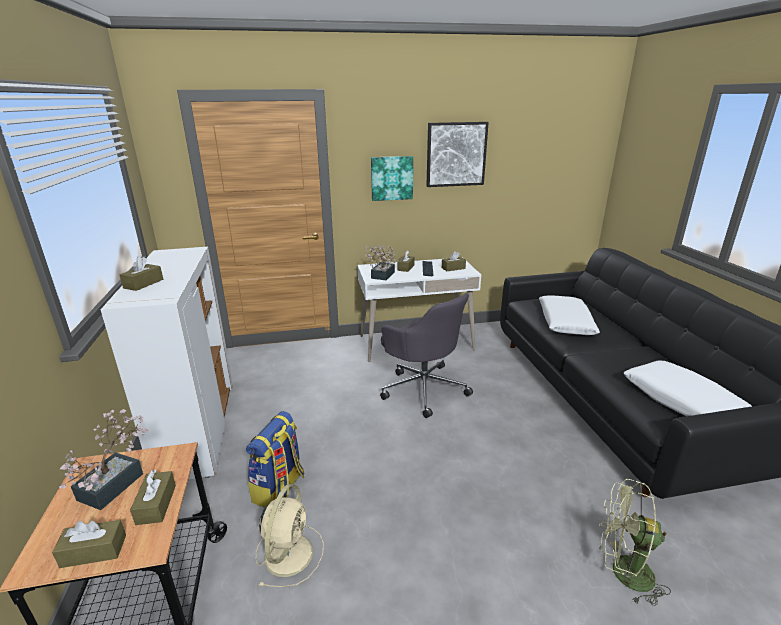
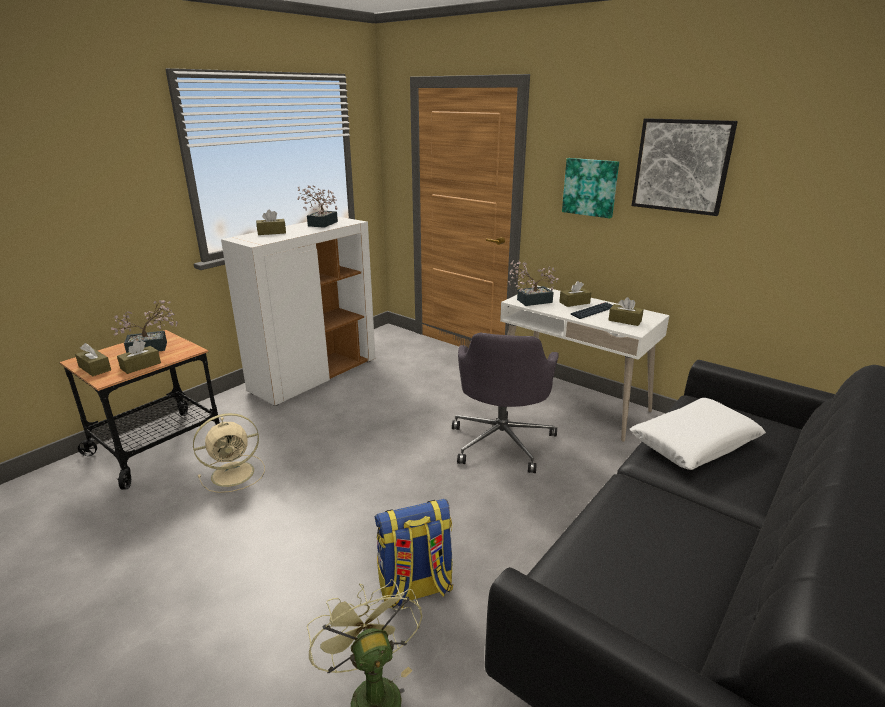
camera: 50 degrees right, 0 degrees up
backpack [246,411,305,508] -> backpack moved to [375,499,453,608]
white pillow [624,360,752,416] -> none
none -> potted plant [297,185,338,228]

